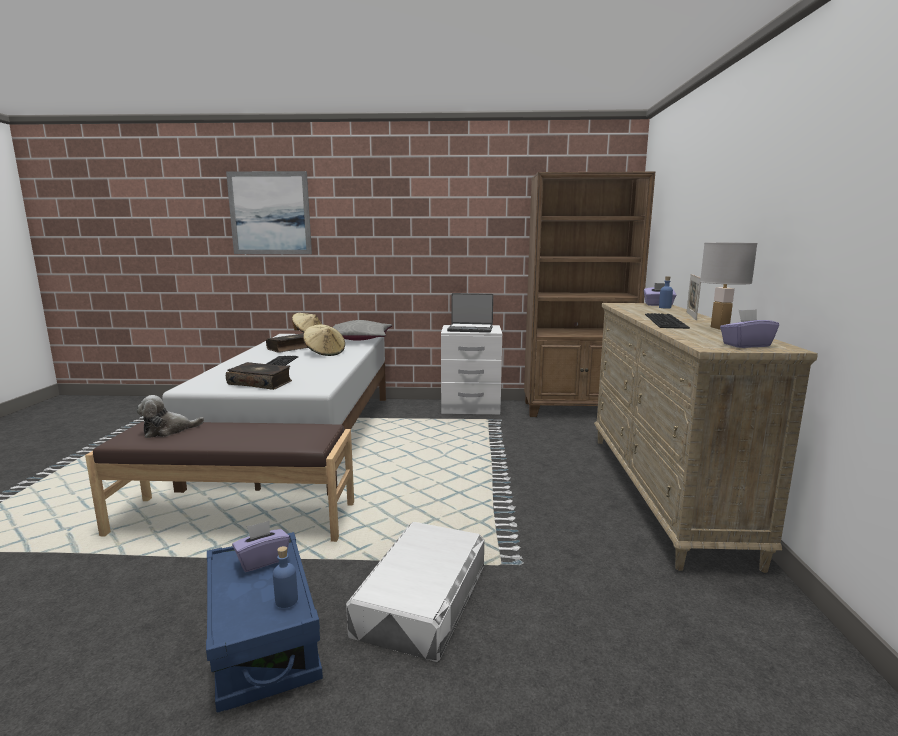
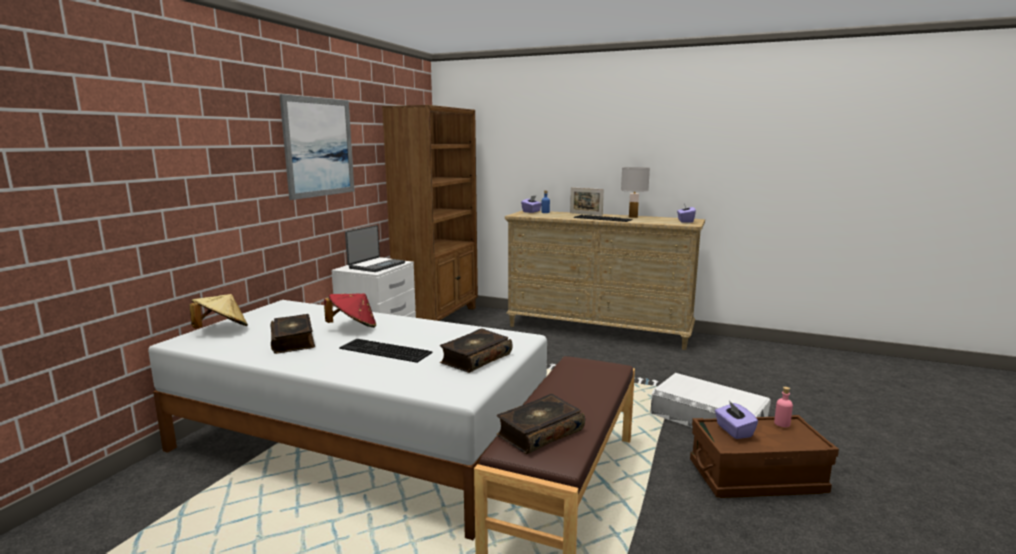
camera: 70 degrees left, 0 degrees up
plush toy [136,395,204,438] -> book [497,394,585,454]
blue storage box [206,532,323,713] -> brown storage box [690,415,839,498]
picture [226,171,312,254] -> picture moved to [279,94,354,200]
blue bottle [273,546,298,608] -> pink bottle [774,387,793,427]
beige hat [303,325,345,356] -> red hat [324,293,376,328]
grey pillow [333,320,392,341] -> none

